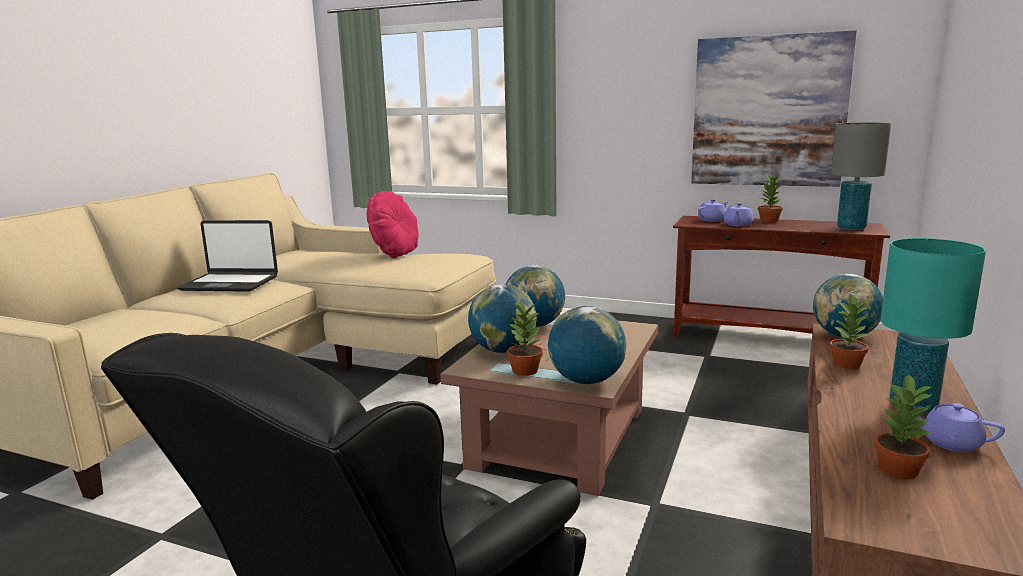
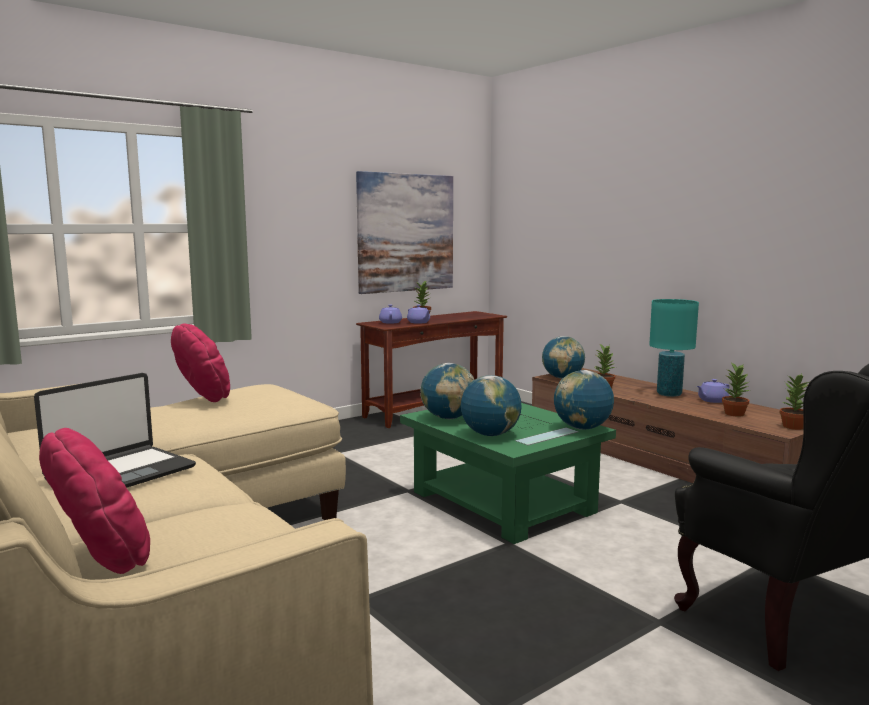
camera: 60 degrees left, 5 degrees down
brown coffee table [441,315,658,496] -> green coffee table [400,403,616,544]
potted plant [507,300,543,376] -> potted plant moved to [780,374,809,430]
grey table lamp [831,122,891,230] -> none
none -> pink pillow [39,428,150,574]

